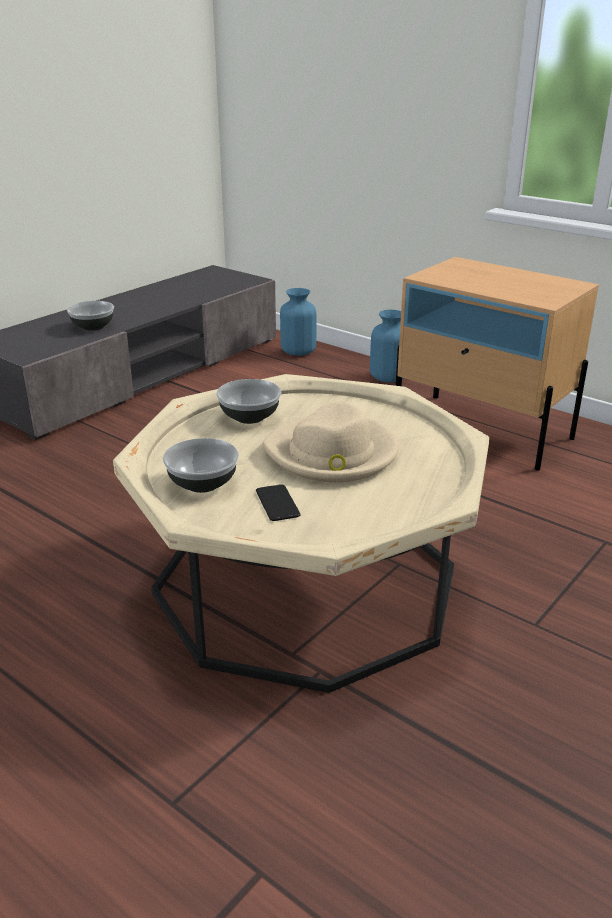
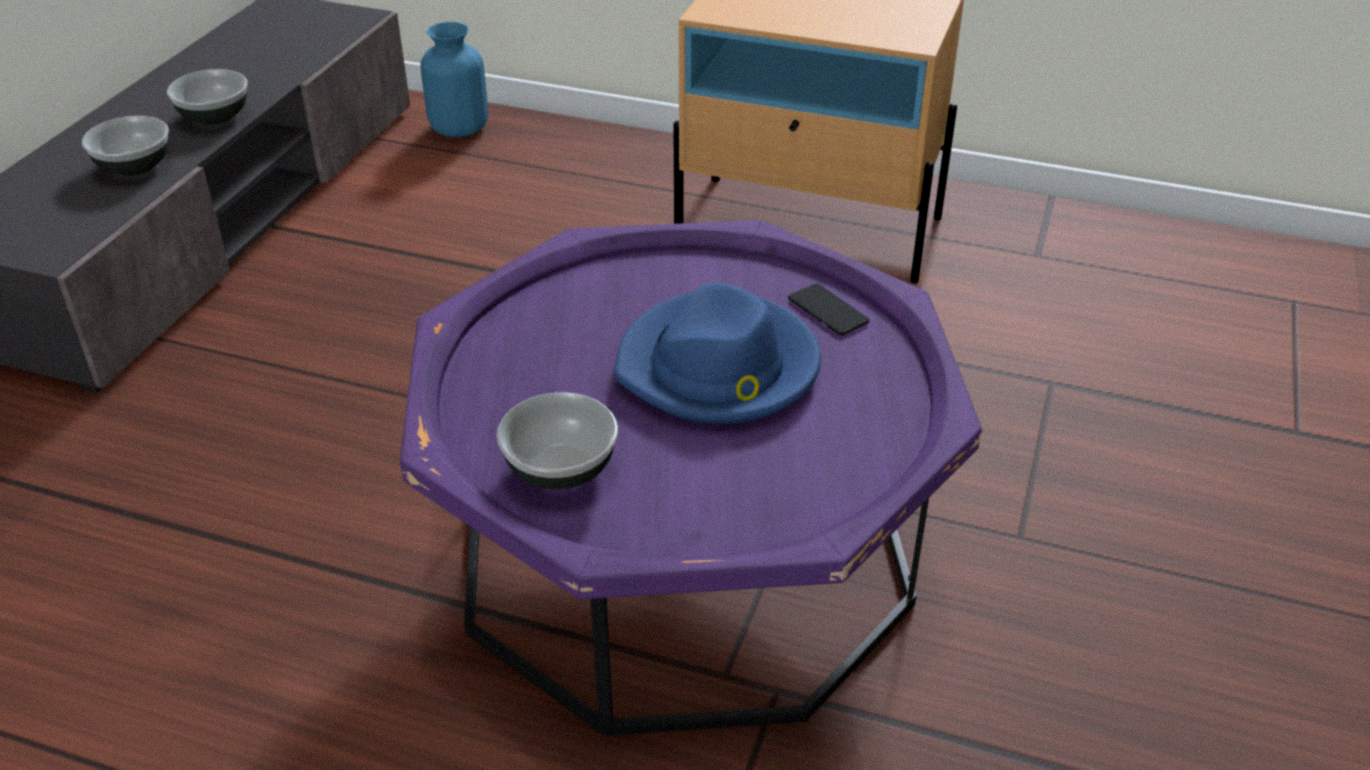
camera: 20 degrees left, 10 degrees up
beige coffee table [113,374,489,693] -> purple coffee table [400,220,982,736]
bowl [216,379,281,424] -> bowl moved to [167,69,248,125]
phone [256,484,301,521] -> phone moved to [788,284,869,335]
beige hat [262,401,398,483] -> blue hat [614,283,821,424]
blue vase [370,310,404,382] -> none

